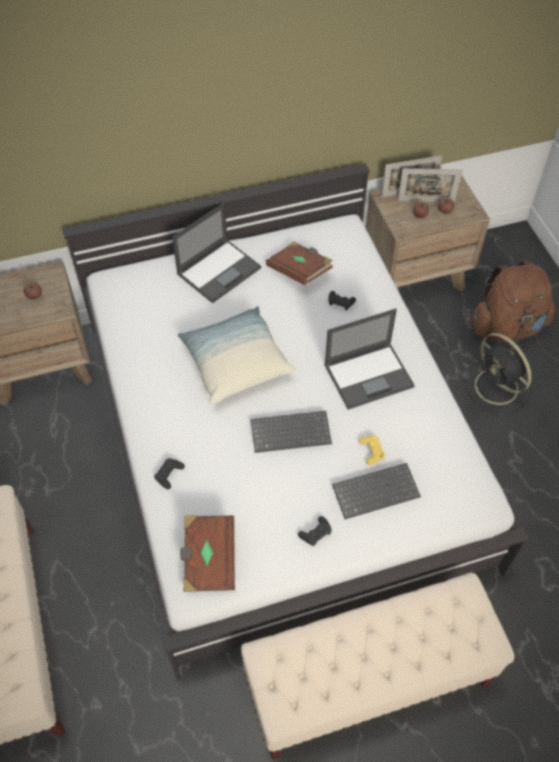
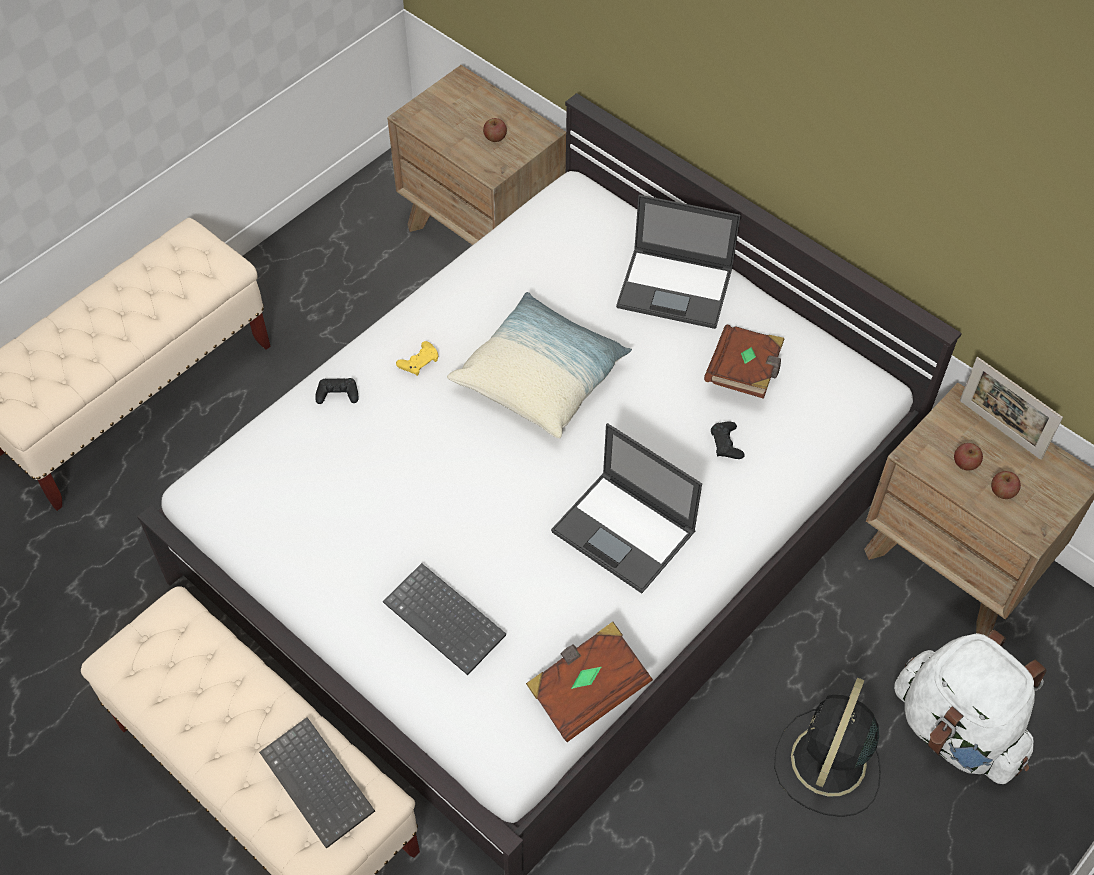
camera: 60 degrees right, 0 degrees up
brown book [180,515,235,592] -> brown book moved to [526,622,653,742]
keyboard [251,411,332,453] -> keyboard moved to [259,717,375,849]
black game controller [298,516,332,546] -> none
yellow game controller [359,435,385,465] -> yellow game controller moved to [396,341,439,376]
picture frame [398,168,463,202] -> none
brown backpack [470,261,555,342] -> white backpack [894,629,1047,784]

